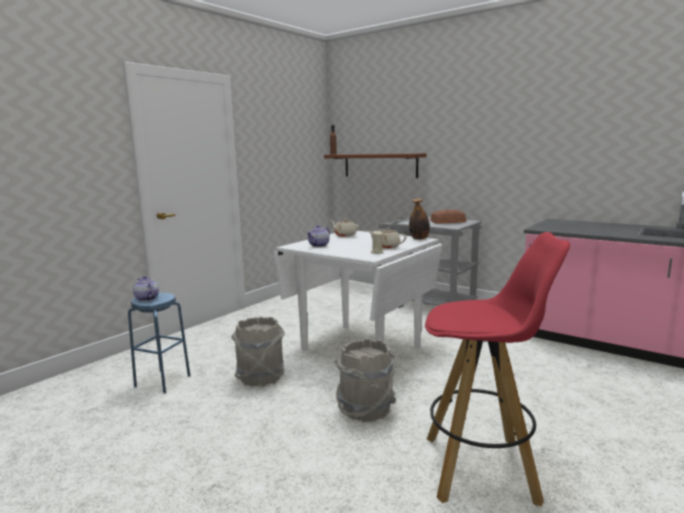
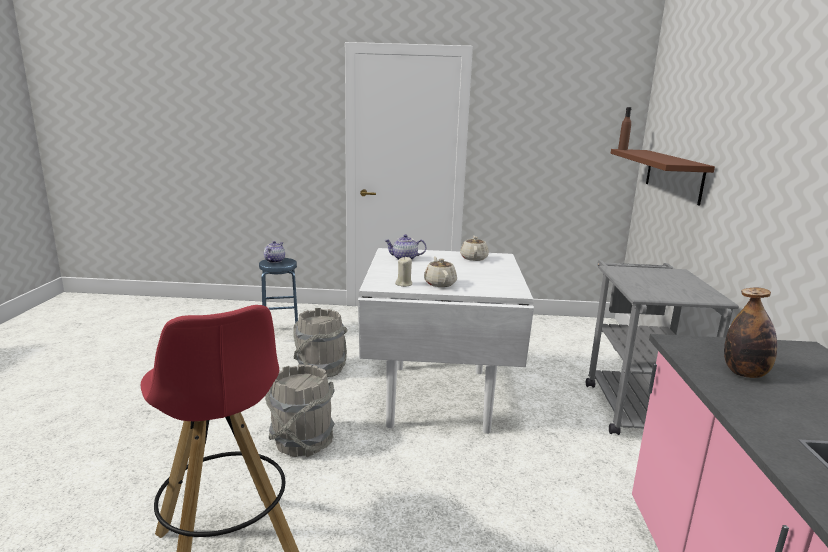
camera: 55 degrees right, 5 degrees up
bottle [409,199,430,240] -> bottle moved to [724,288,777,378]
bread [431,210,466,224] -> none

